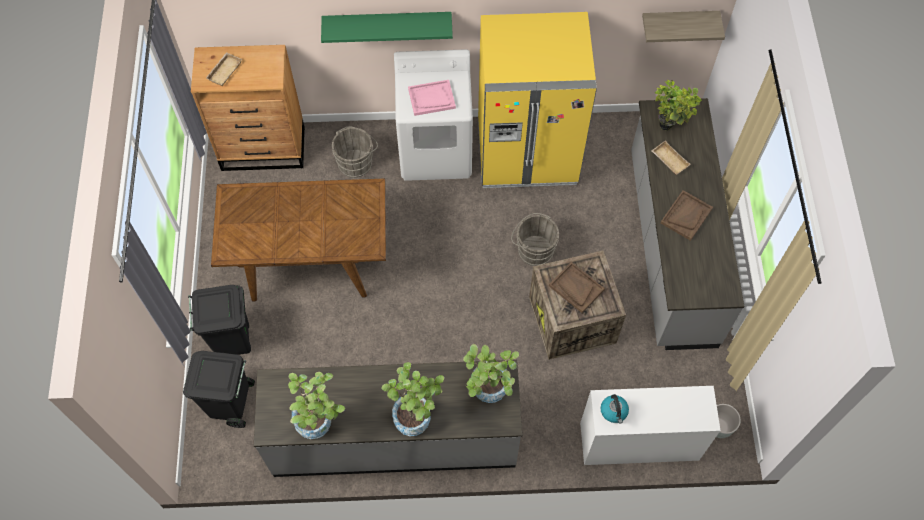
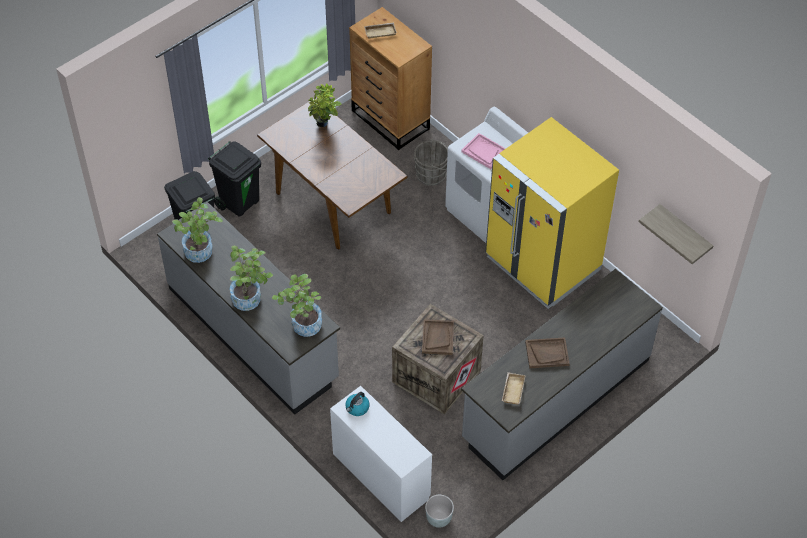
camera: 50 degrees right, 10 degrees down
green shelf [321,12,453,43] -> none
grey bucket [511,213,559,266] -> none
beige tray [651,141,691,175] -> beige tray moved to [502,373,526,404]
potted plant [655,80,702,131] -> potted plant moved to [308,83,342,127]

